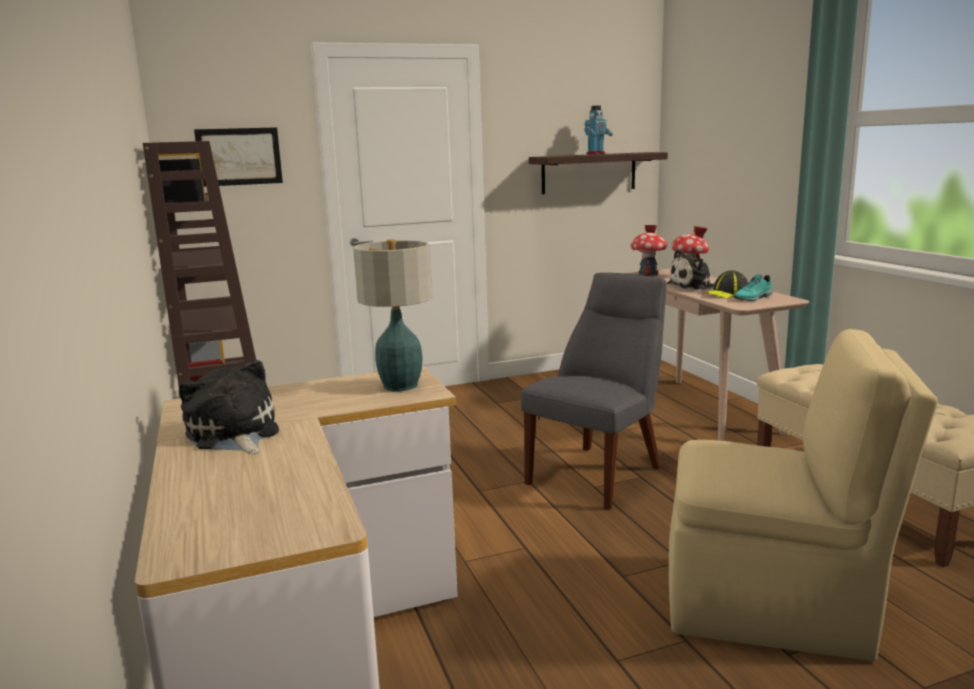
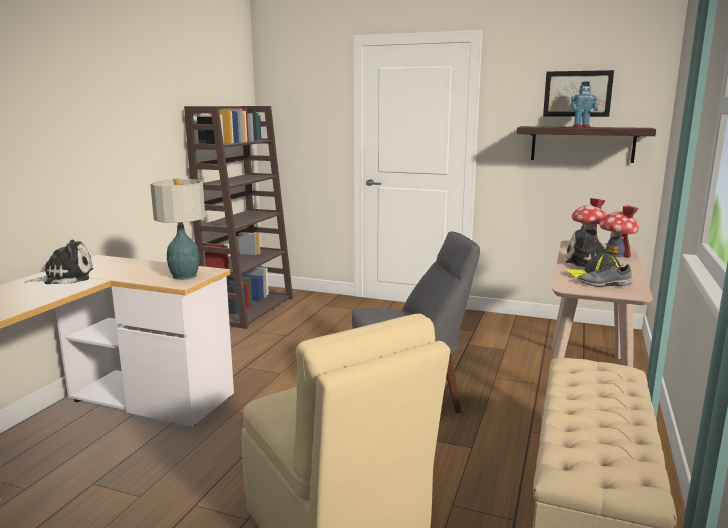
camera: 40 degrees right, 0 degrees up
plush toy [179,360,279,454] -> plush toy turned 60 degrees clockwise [25,240,93,284]
picture [194,127,283,187] -> picture moved to [543,70,614,117]
turquoise shoe [733,274,773,301] -> grey shoe [578,261,633,287]

